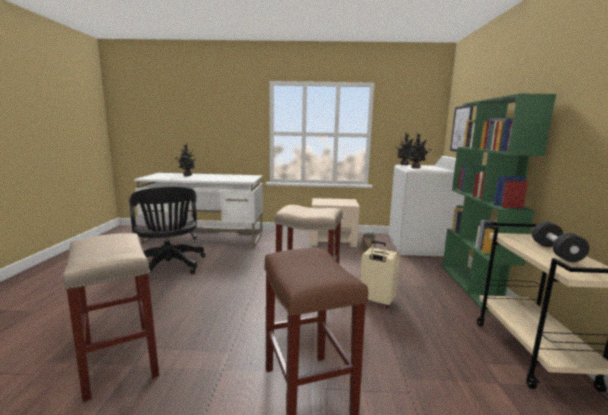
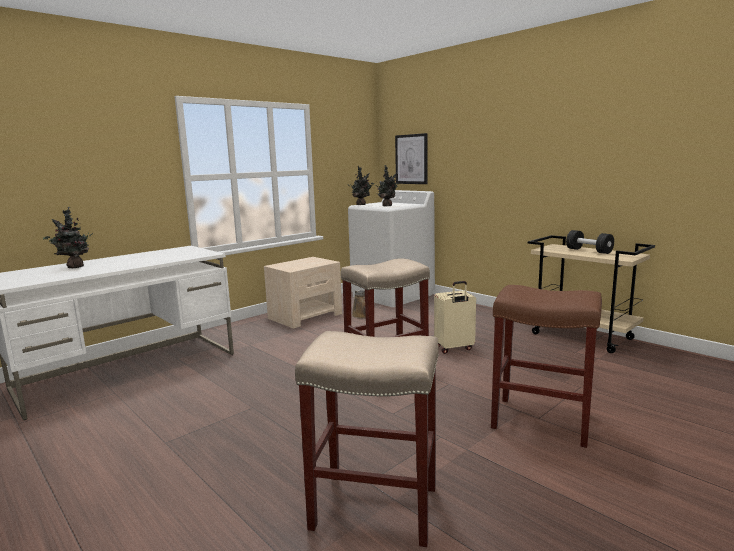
camera: 45 degrees left, 0 degrees up
black office chair [129,187,205,274] -> none
green bookcase [442,93,556,312] -> none

